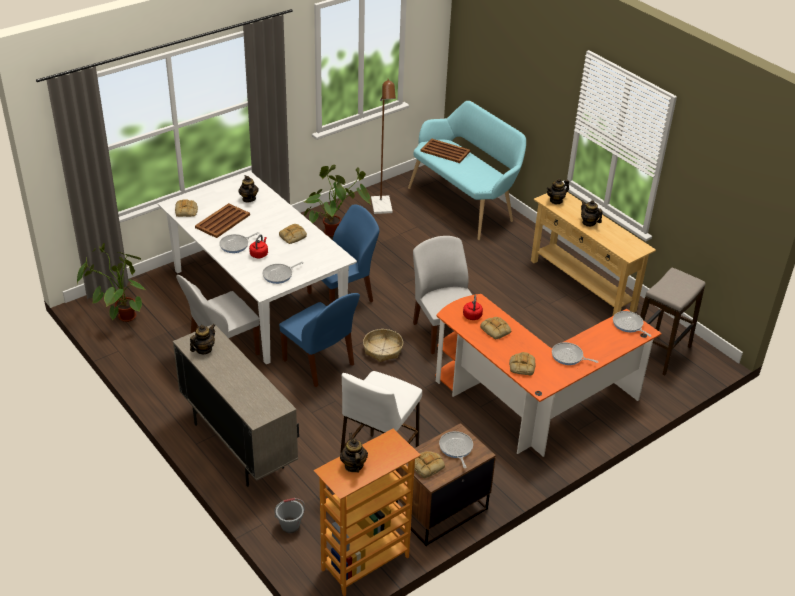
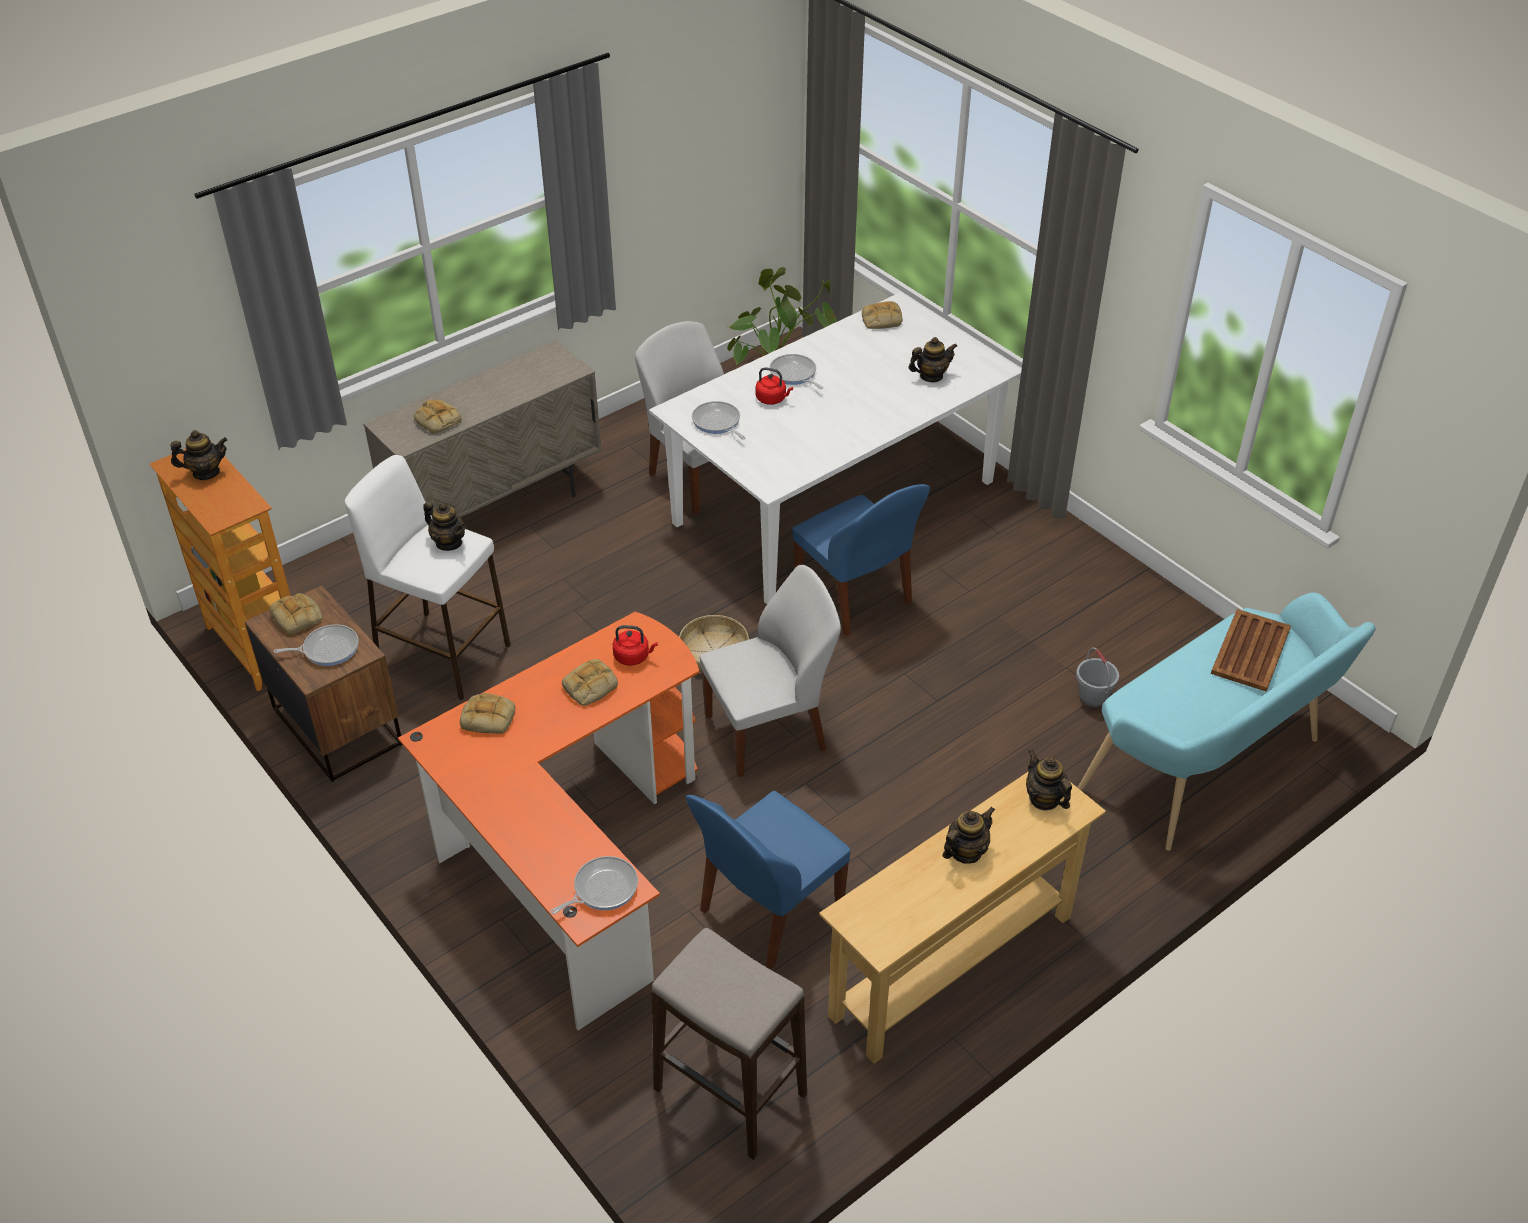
camera: 90 degrees right, 5 degrees up
teapot [190,324,215,354] -> teapot moved to [423,502,466,551]
brown tray [195,203,250,238] -> none
grey bucket [274,498,305,533] -> grey bucket moved to [1076,647,1119,708]
bread [279,224,307,244] -> bread moved to [414,399,462,433]
blue chair [279,293,360,387] -> blue chair moved to [686,791,850,969]
potted plant [304,165,371,237] -> none
brown floor lamp [371,78,396,214] -> none
frying pan [552,342,598,365] -> none

